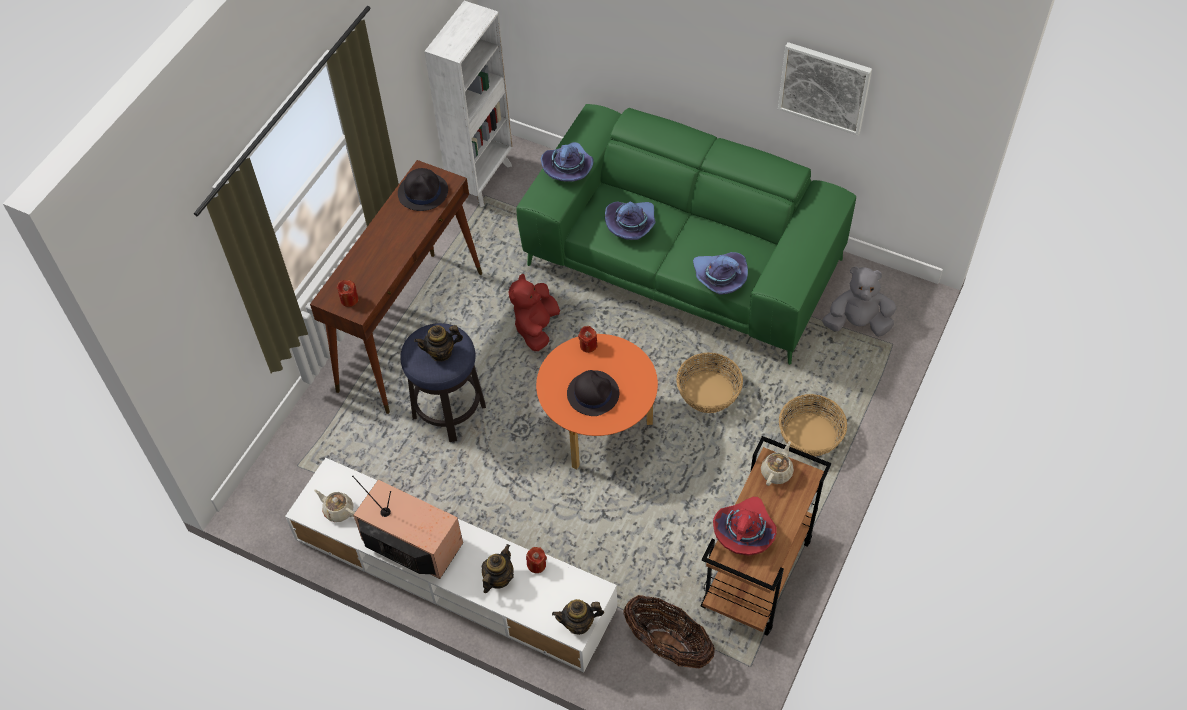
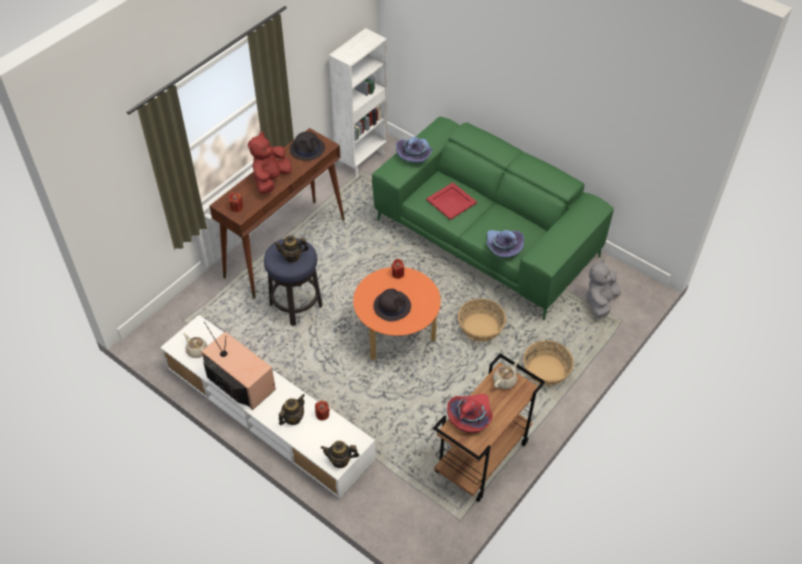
camera: 10 degrees right, 5 degrees down
red plush toy [509,274,560,351] -> red plush toy moved to [248,132,292,194]
purple hat [605,201,656,240] -> red tray [426,182,477,220]
basket [624,595,715,669] -> none
picture [778,42,872,136] -> none
grey plush toy [822,266,896,337] -> grey plush toy turned 75 degrees counterclockwise [585,259,621,318]

